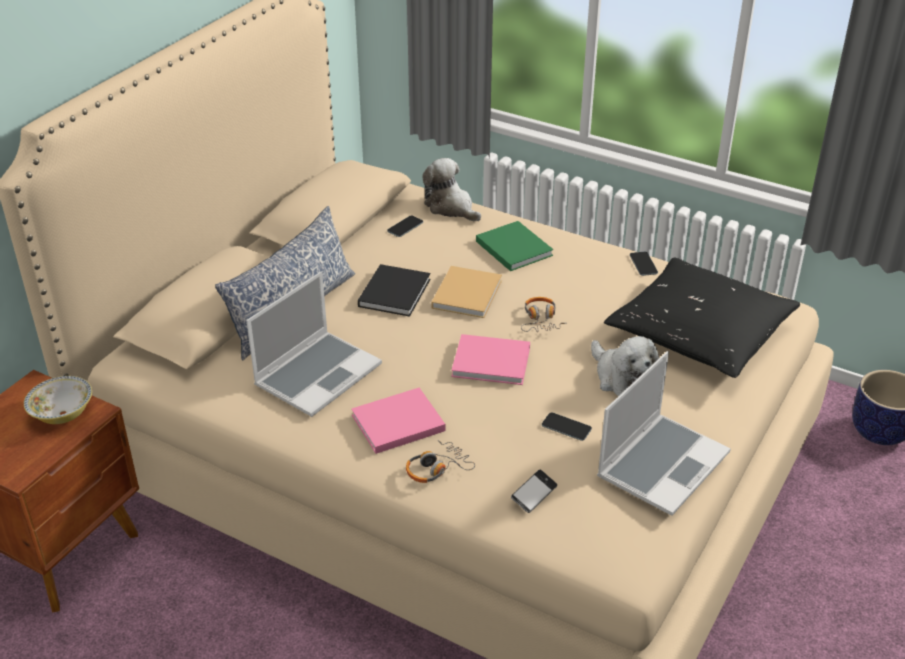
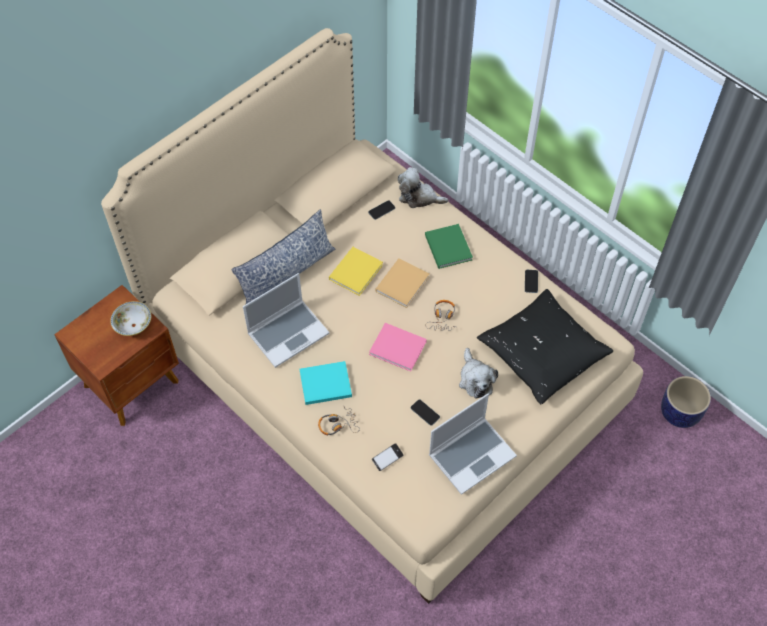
camera: 15 degrees right, 20 degrees up
pink book [351,388,445,454] -> turquoise book [300,361,352,405]
black book [358,264,430,317] -> yellow book [329,247,383,296]
plush toy [422,158,481,221] -> plush toy turned 45 degrees counterclockwise [398,167,448,208]

